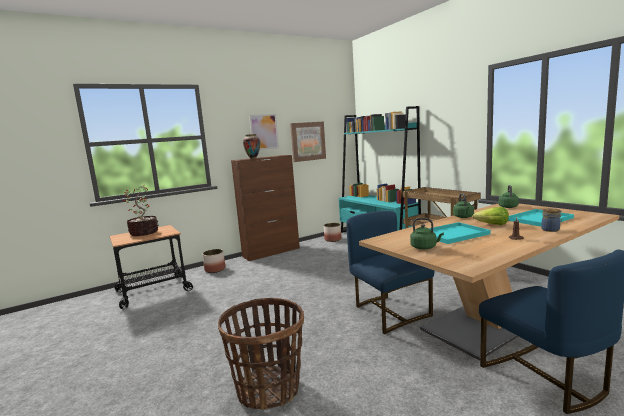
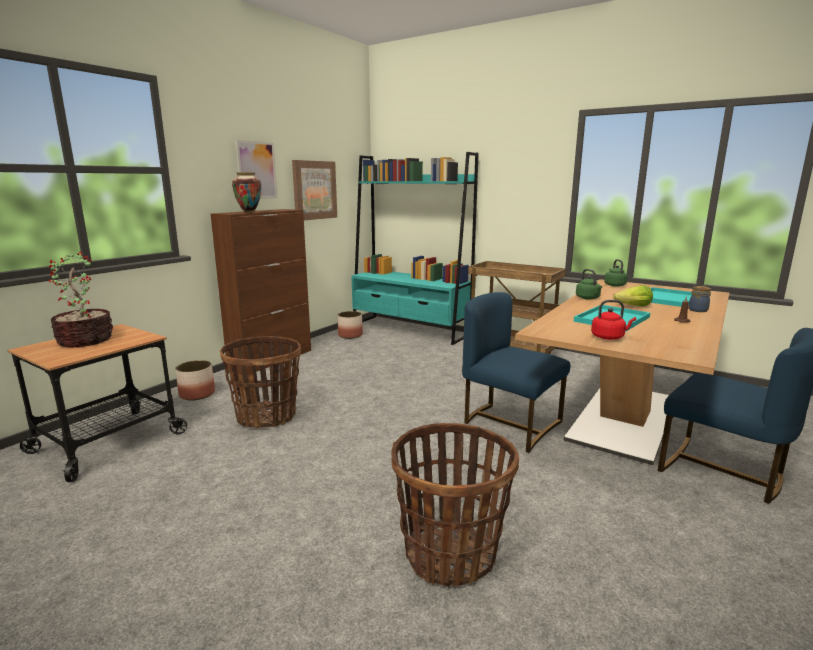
camera: 25 degrees left, 5 degrees up
green kettle [410,218,444,250] -> red kettle [591,300,636,340]
none -> basket [220,336,301,428]

